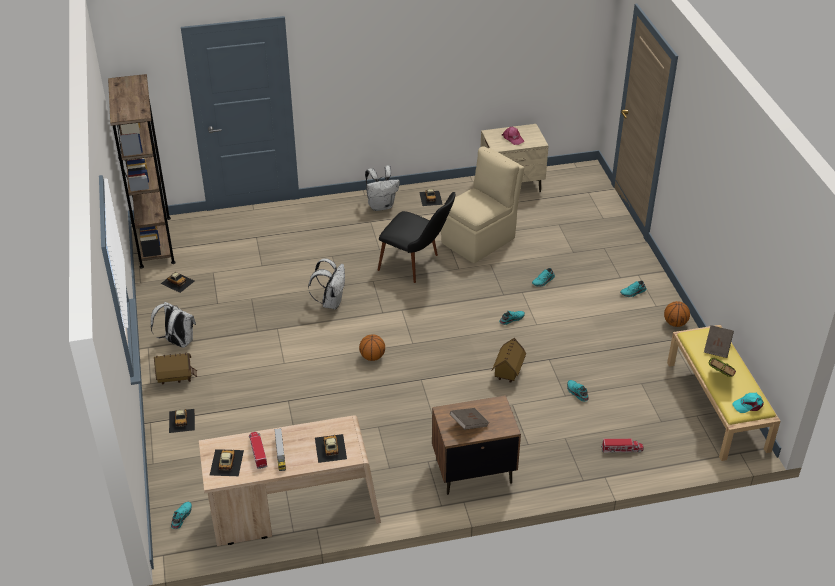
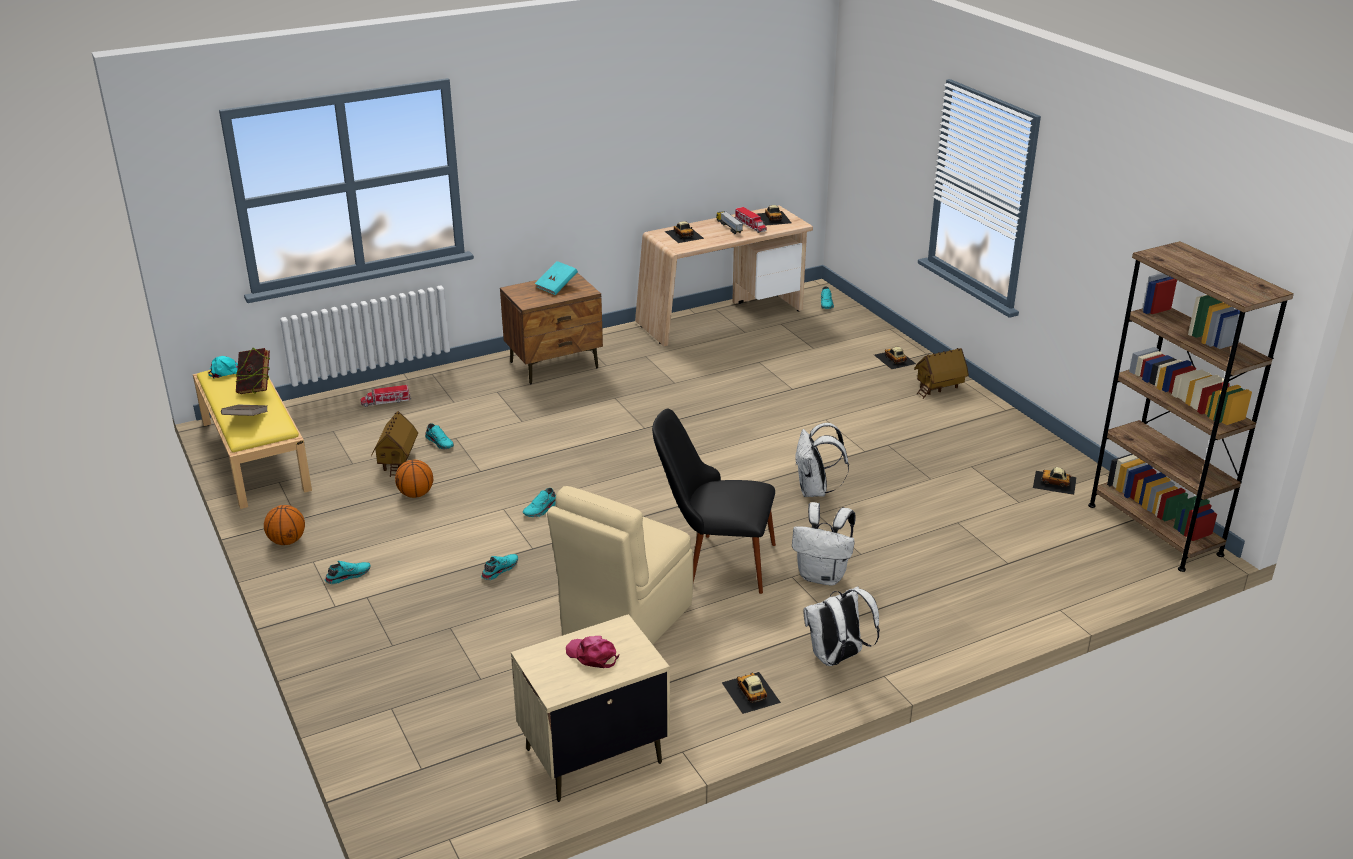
camera: 165 degrees right, 10 degrees down
white backpack [151,302,196,348] -> white backpack moved to [792,502,855,585]
basketball [359,335,385,361] -> basketball moved to [395,460,433,498]
brown book [450,408,489,430] -> turquoise book [535,261,578,295]
toy house [492,338,526,383] -> toy house moved to [371,411,418,477]

